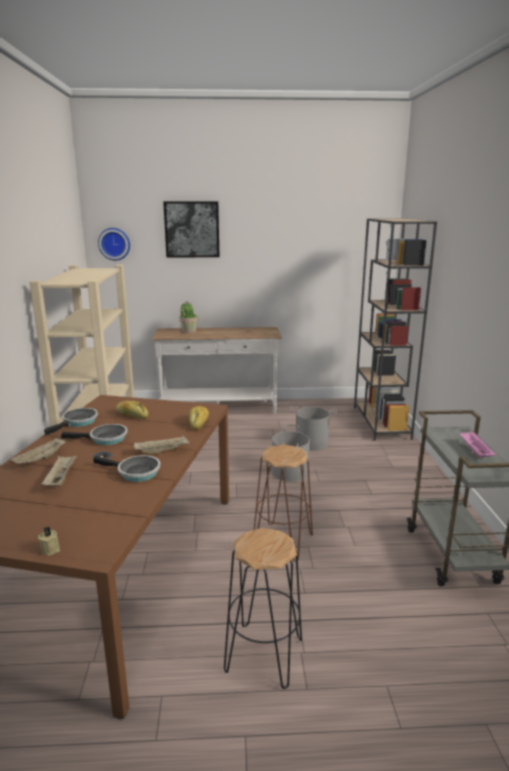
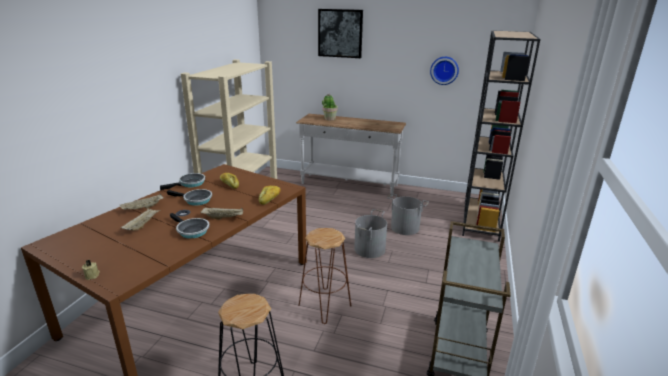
camera: 20 degrees right, 5 degrees up
wall clock [98,228,130,261] -> wall clock moved to [430,57,459,85]
pink tray [459,431,496,457] -> none

